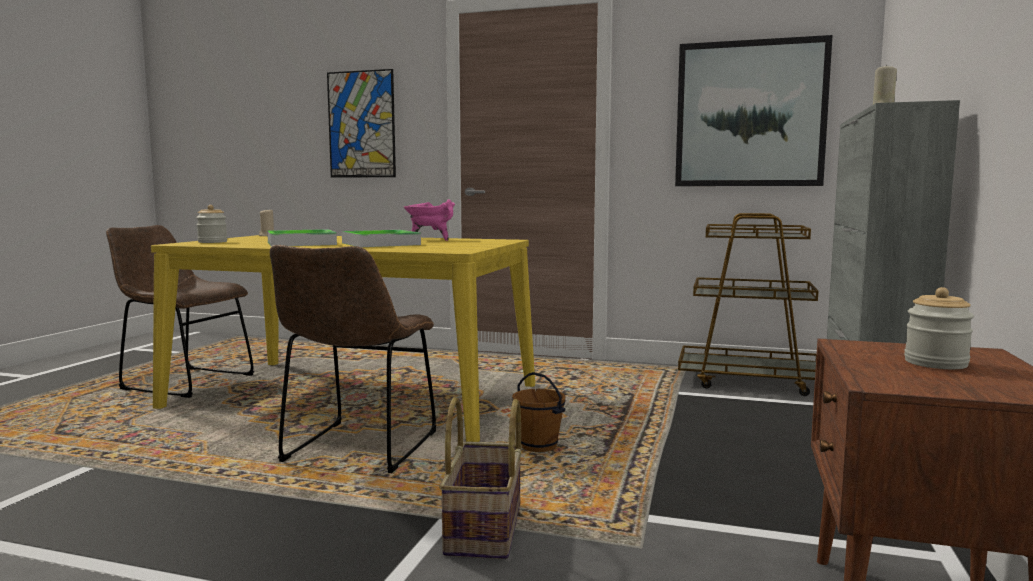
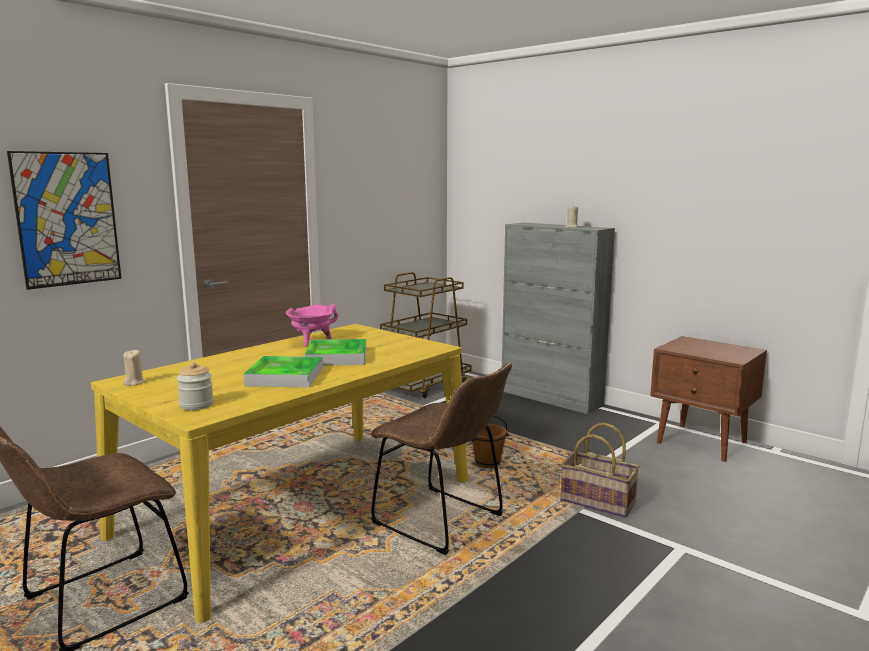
camera: 65 degrees left, 5 degrees up
picture [675,35,833,186] -> none
jar [904,287,974,369] -> none

